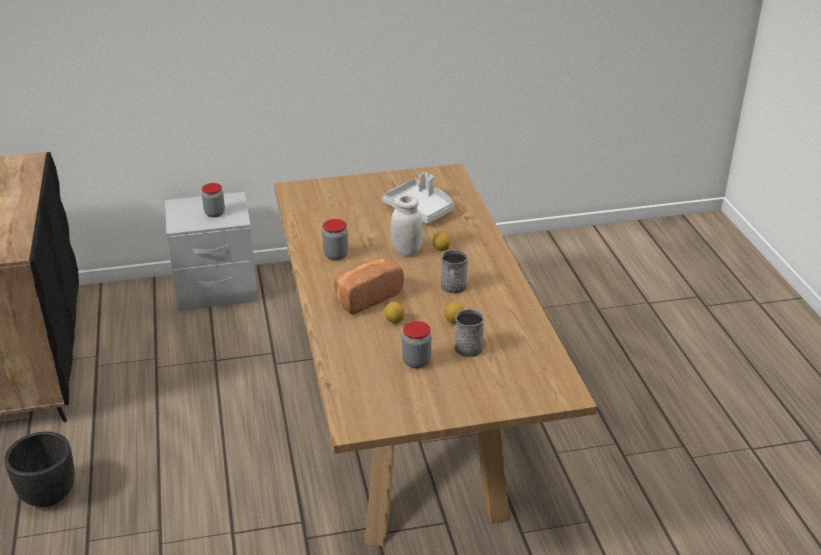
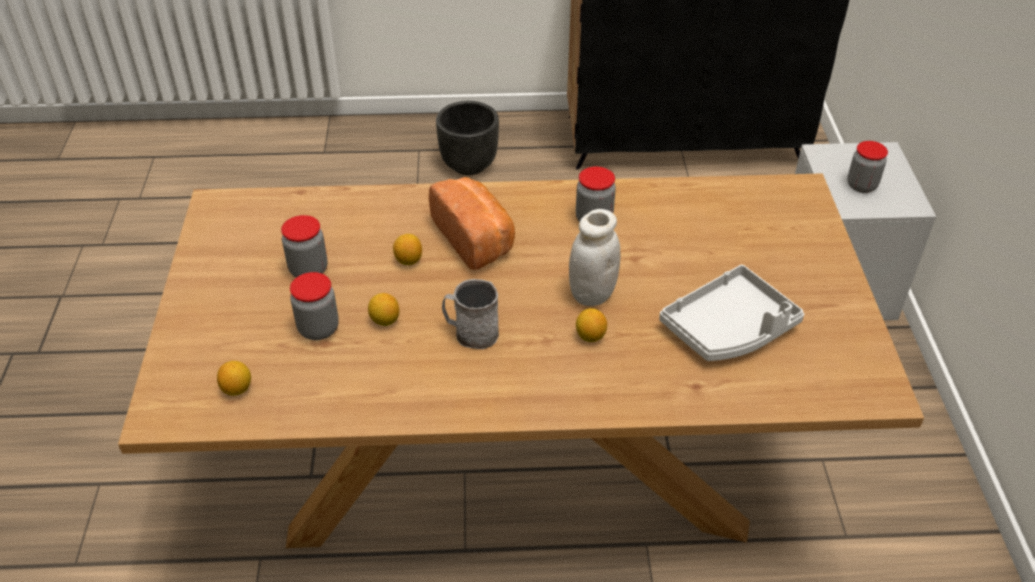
camera: 100 degrees right, 10 degrees up
grey mug [454,309,484,357] -> jar [290,272,339,340]
none -> lemon [217,361,251,396]

